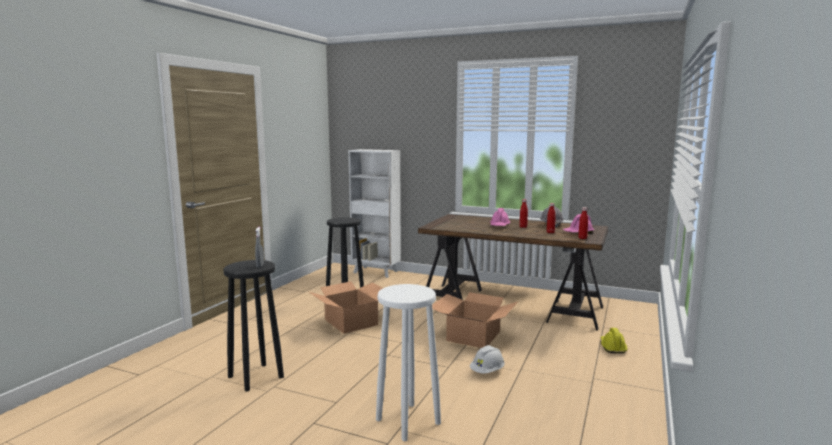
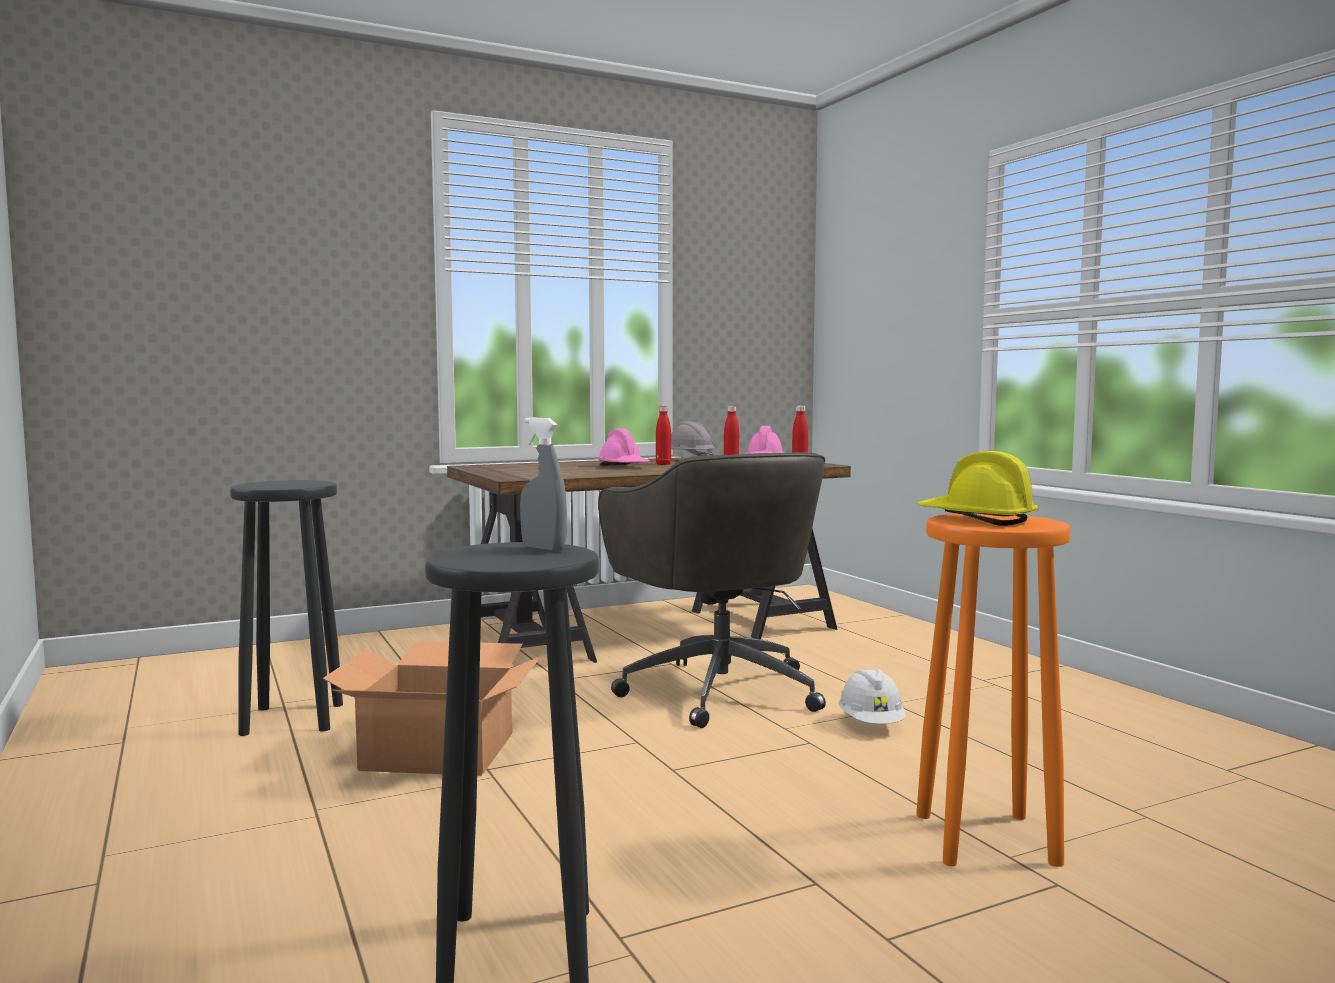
camera: 50 degrees left, 5 degrees down
white bookcase [348,149,401,278] -> none
white stool [376,284,441,441] -> orange stool [916,513,1071,867]
cardboard box [432,292,518,348] -> grey office chair [598,452,826,728]
yellow hard hat [601,328,627,353] -> yellow hard hat moved to [917,451,1039,526]

